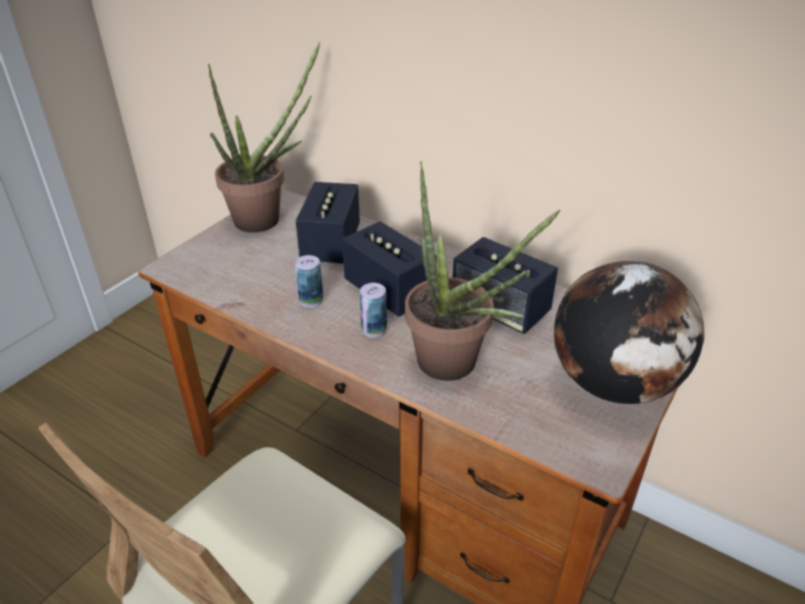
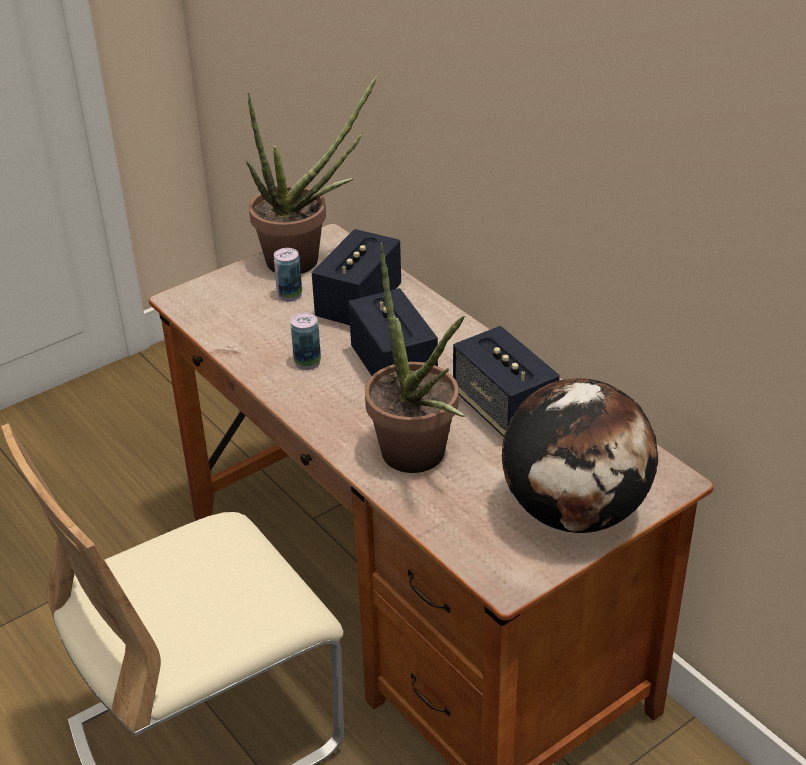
camera: 20 degrees right, 0 degrees up
can [360,283,387,338] -> can moved to [274,248,302,302]

